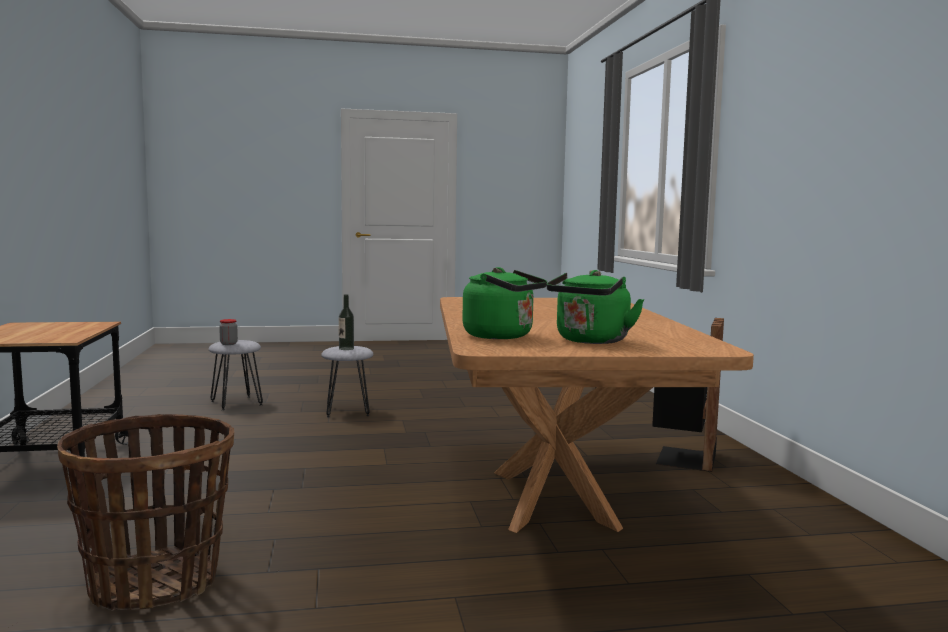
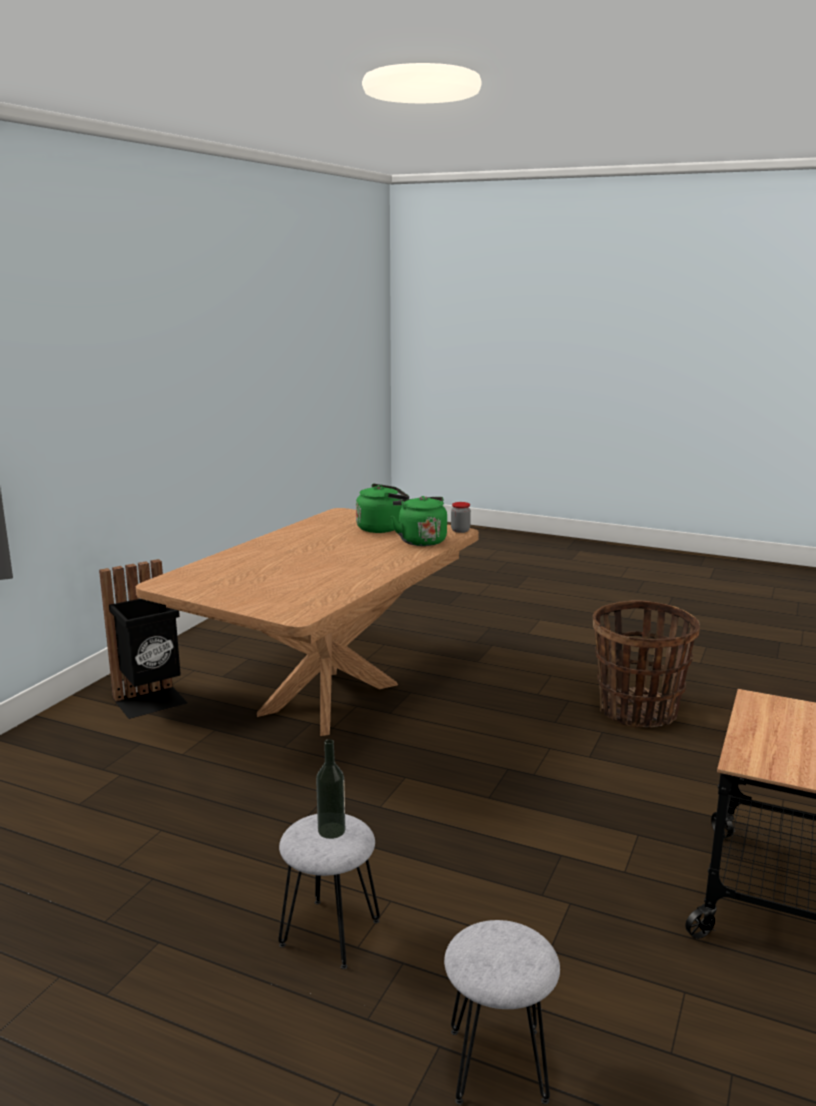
camera: 145 degrees left, 10 degrees up
jar [219,319,238,345] -> jar moved to [451,502,471,533]

